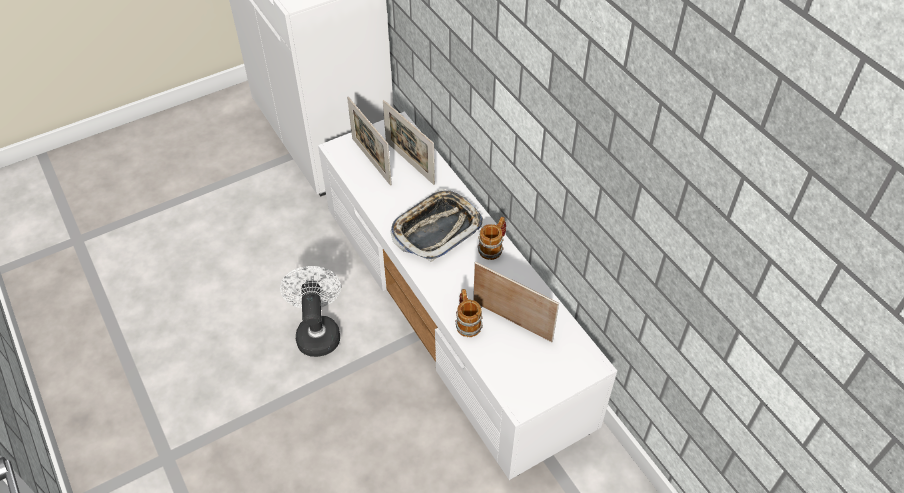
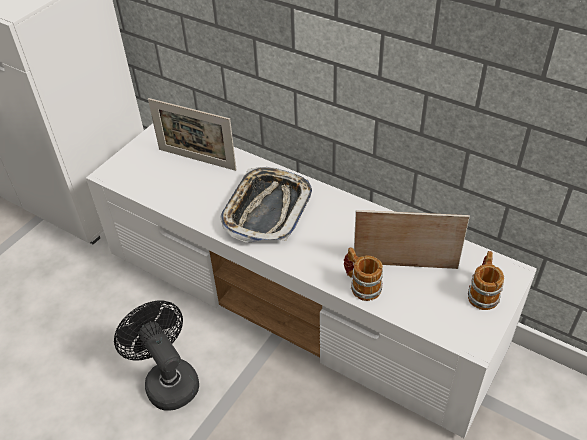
camera: 25 degrees left, 5 degrees down
white fan [280,266,341,357] -> black fan [114,300,199,411]
picture frame [347,97,392,186] -> none
mug [477,217,506,260] -> mug moved to [468,251,504,310]

